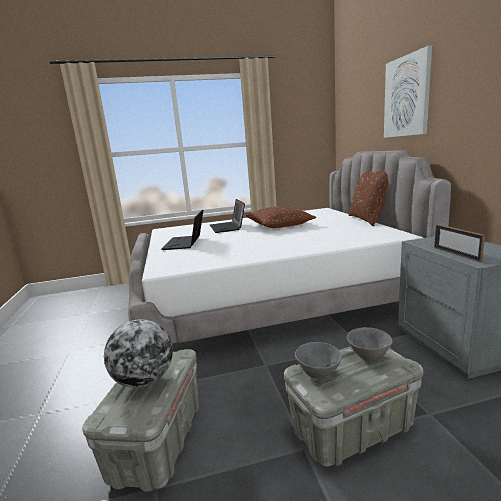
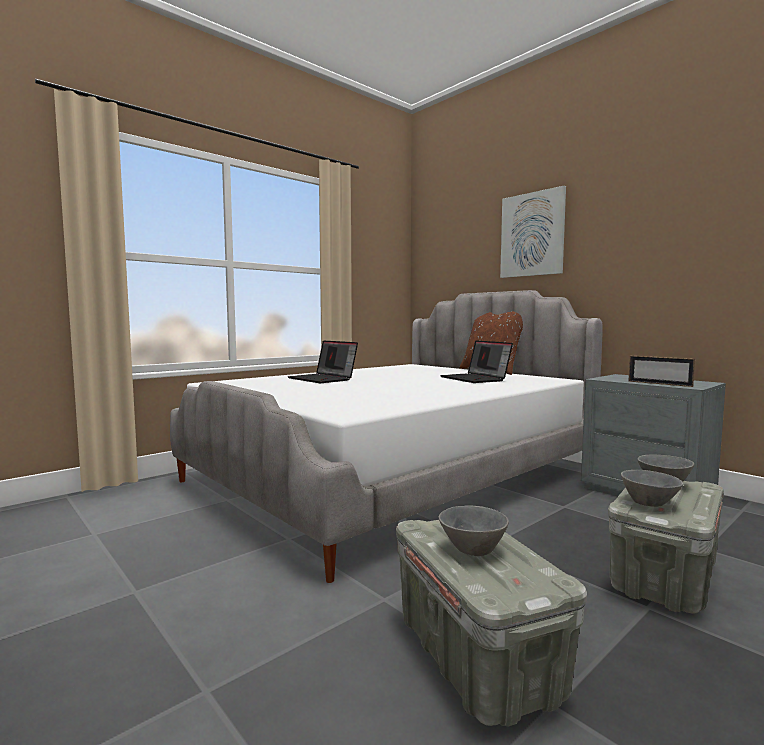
camera: 30 degrees left, 10 degrees down
globe [104,319,173,388] -> grey bowl [439,506,509,556]
laptop [161,210,203,250] -> laptop moved to [440,341,513,383]
brown pillow [246,206,316,228] -> none

